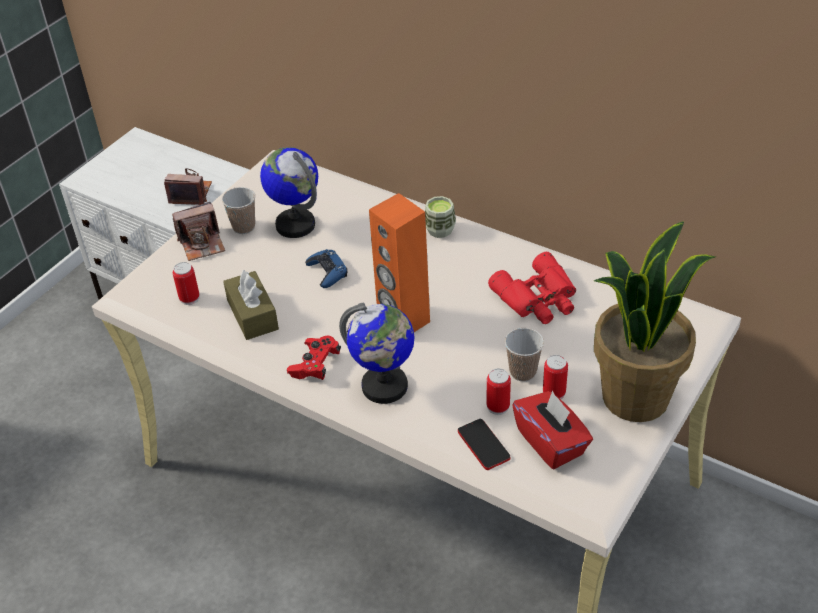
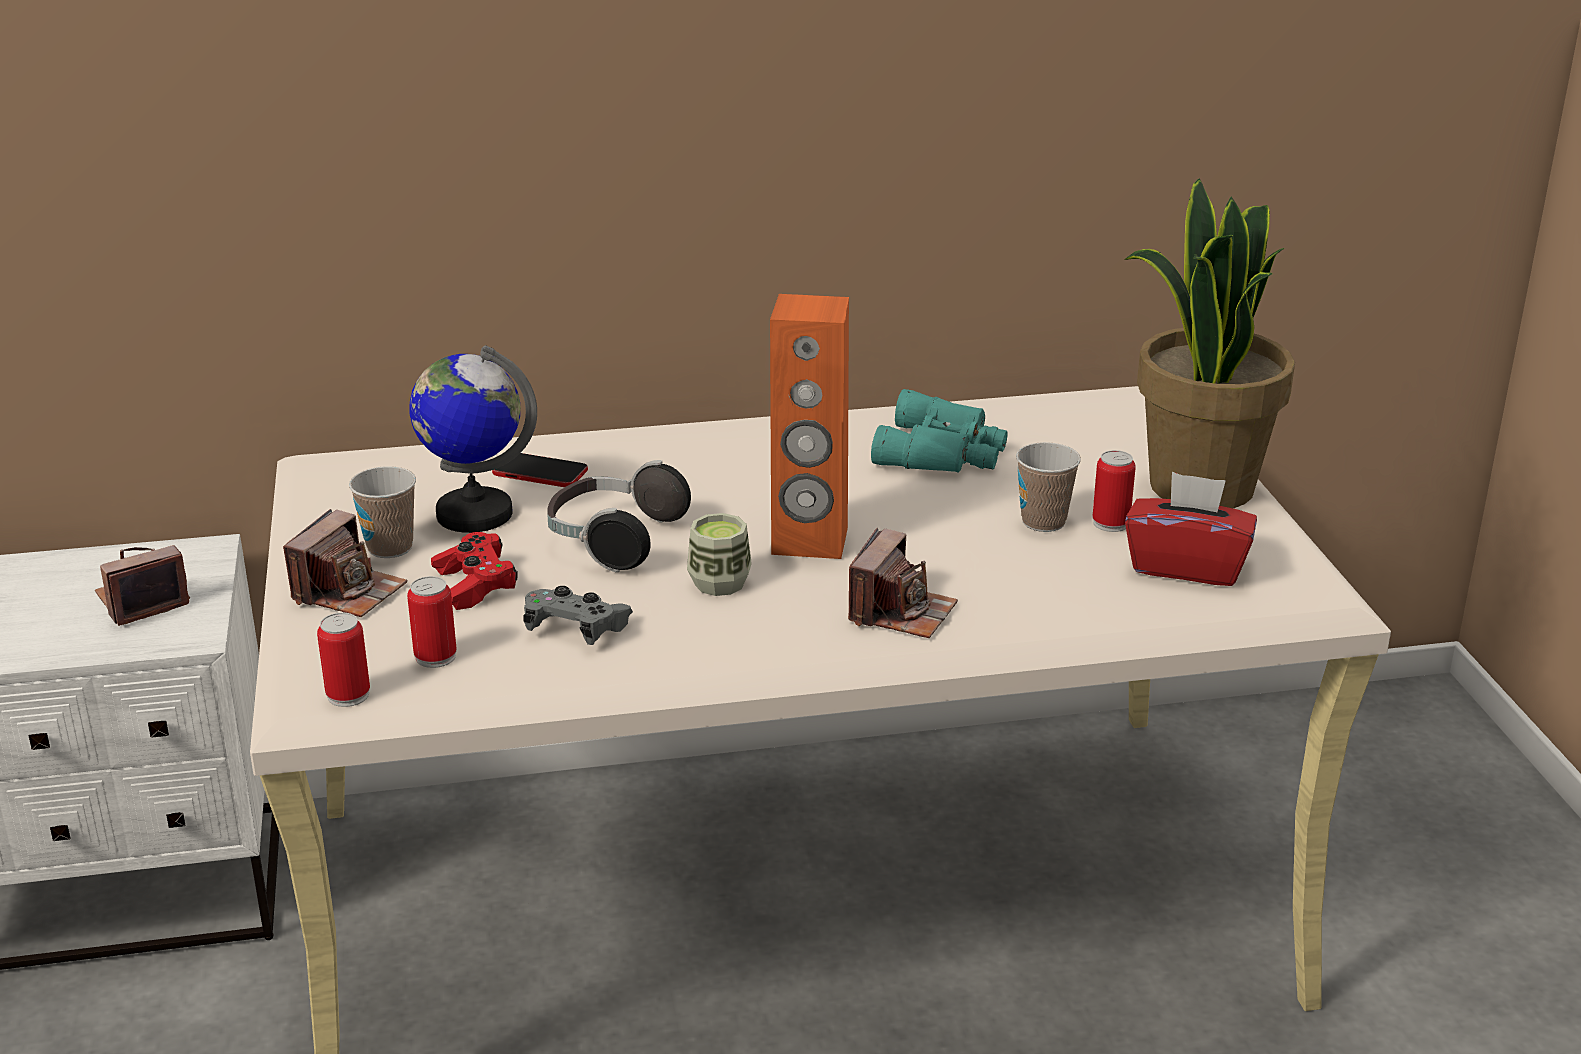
camera: 45 degrees left, 15 degrees down
brown tissue box [223,270,279,340] -> grey game controller [523,586,633,645]
red game controller [287,336,341,380] -> red game controller moved to [431,532,518,610]
blue game controller [305,249,347,288] -> headphones [547,460,691,572]
globe [339,303,415,404] -> camera [848,528,958,638]
cup [425,196,456,238] -> cup moved to [687,513,752,596]
phone [458,419,510,470] -> phone moved to [492,453,588,487]
can [486,368,511,415] -> can moved to [317,613,370,707]
red binoculars [488,252,576,324] -> turquoise binoculars [871,389,1008,473]

